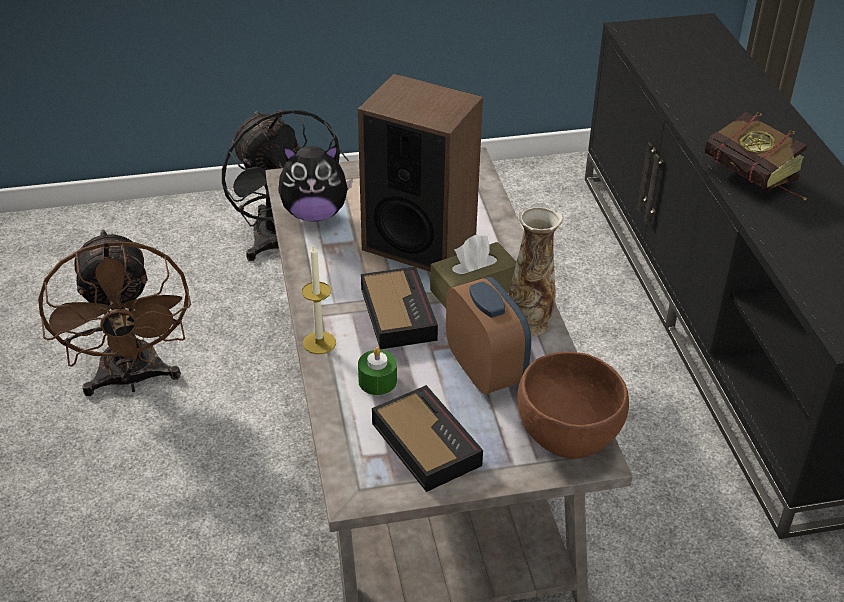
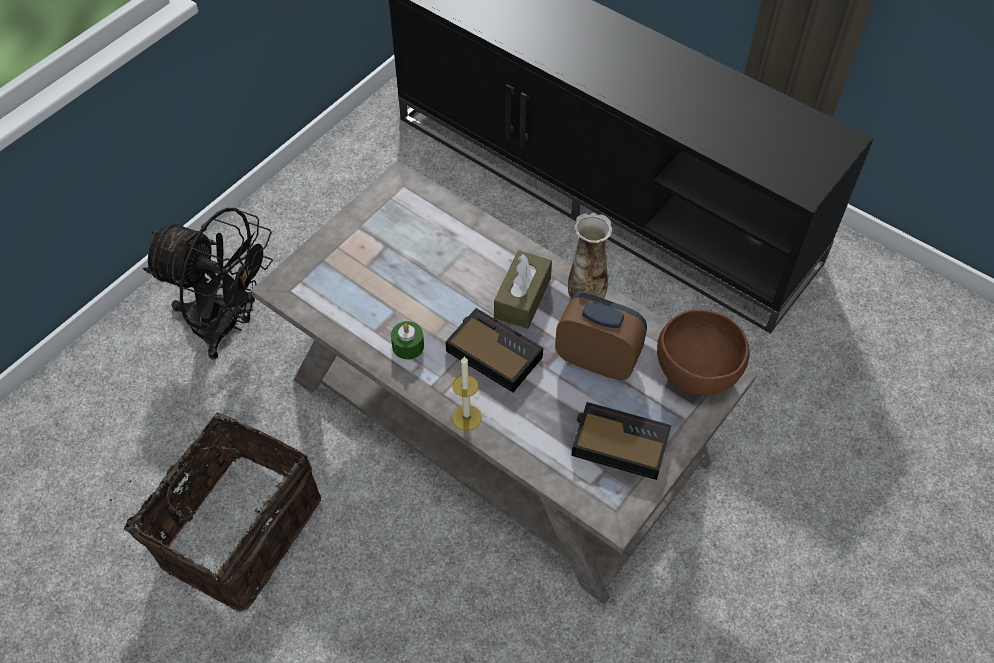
camera: 40 degrees left, 15 degrees up
brown fan [38,230,191,396] -> basket [110,413,321,612]
plush toy [278,145,353,222] -> none
speaker [358,74,483,272] -> none
green candle [358,347,397,395] -> green candle moved to [391,321,424,360]
book [705,111,807,200] -> none

